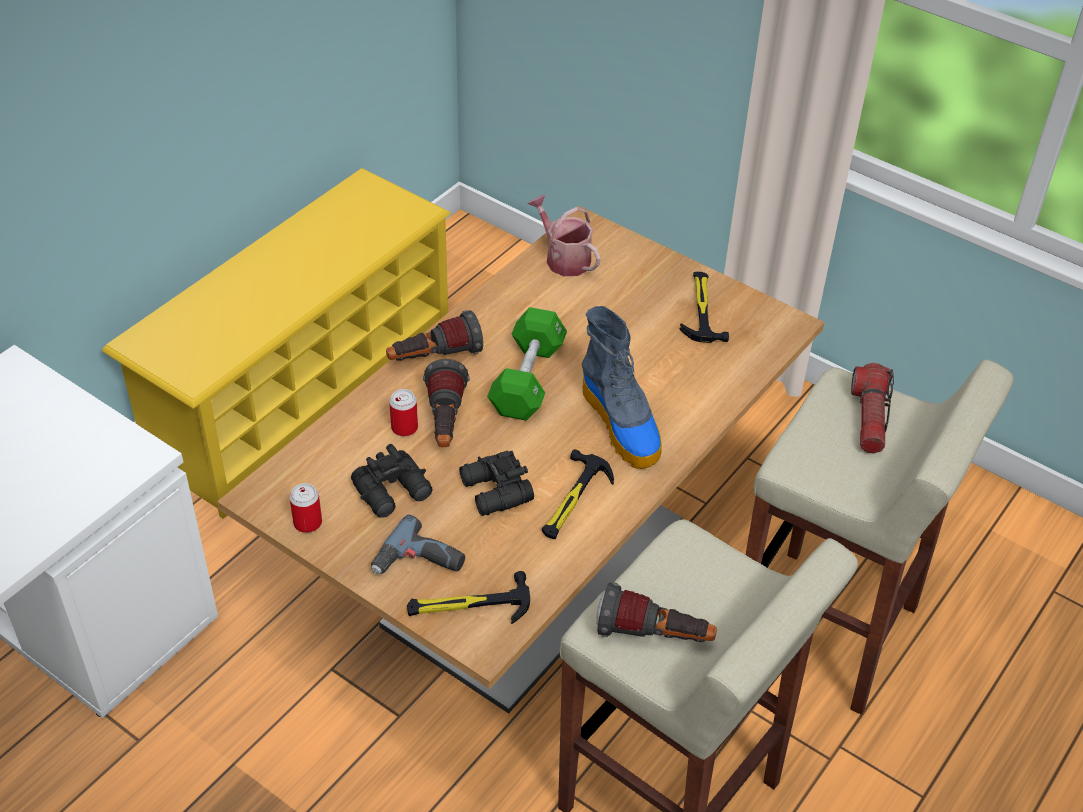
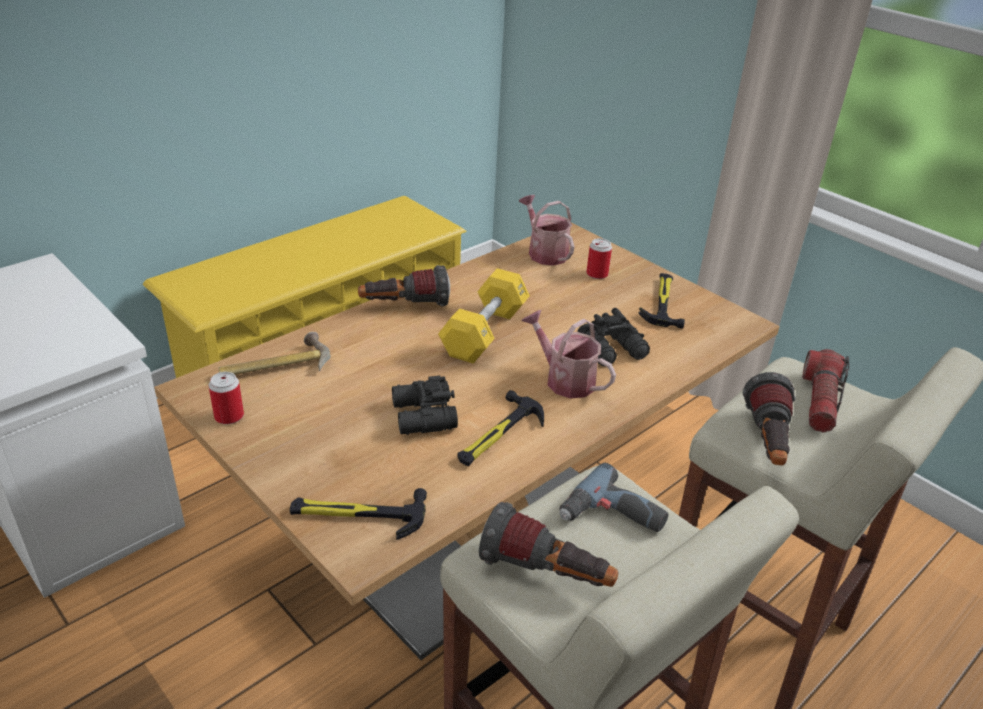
camera: 10 degrees right, 10 degrees down
black binoculars [351,444,433,518] -> black binoculars moved to [577,308,650,367]
power drill [371,515,465,574] -> power drill moved to [560,463,668,532]
can [389,389,418,436] -> can moved to [586,238,612,279]
flashlight [423,359,470,447] -> flashlight moved to [743,372,796,466]
green dumbbell [487,307,567,421] -> yellow dumbbell [438,268,530,363]
boot [582,306,662,469] -> watering can [521,310,616,398]
none -> hammer [218,332,331,375]

